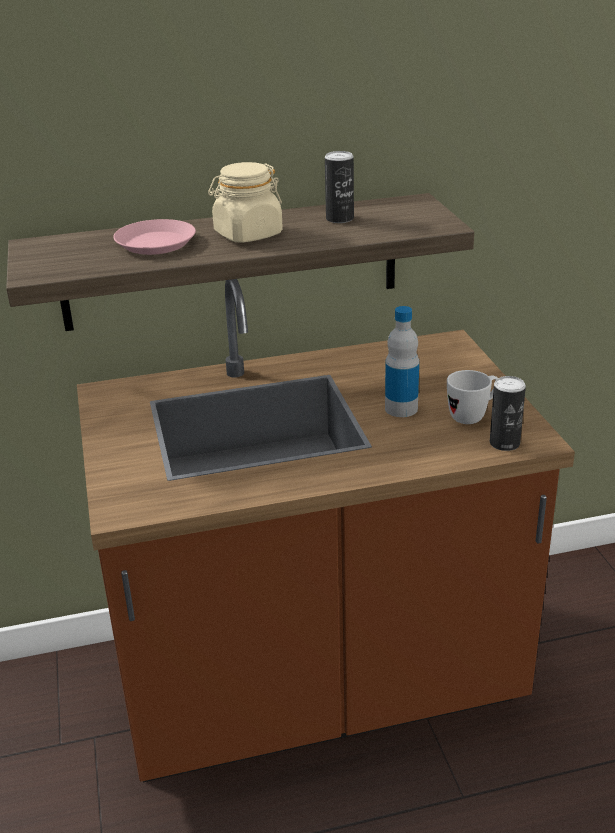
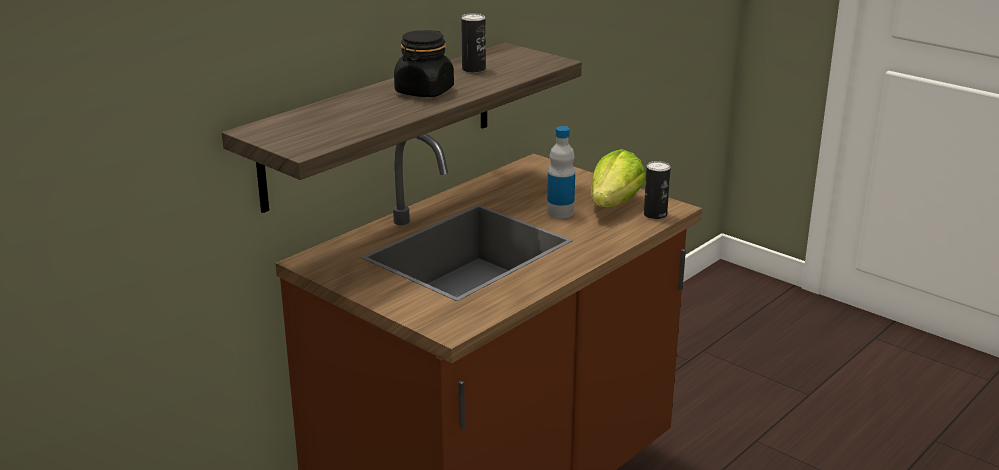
camera: 35 degrees left, 5 degrees down
pink plate [113,219,196,255] -> none
beige jar [208,162,283,243] -> black jar [394,30,454,97]
white mug [447,370,498,424] -> lettuce [590,149,646,207]

